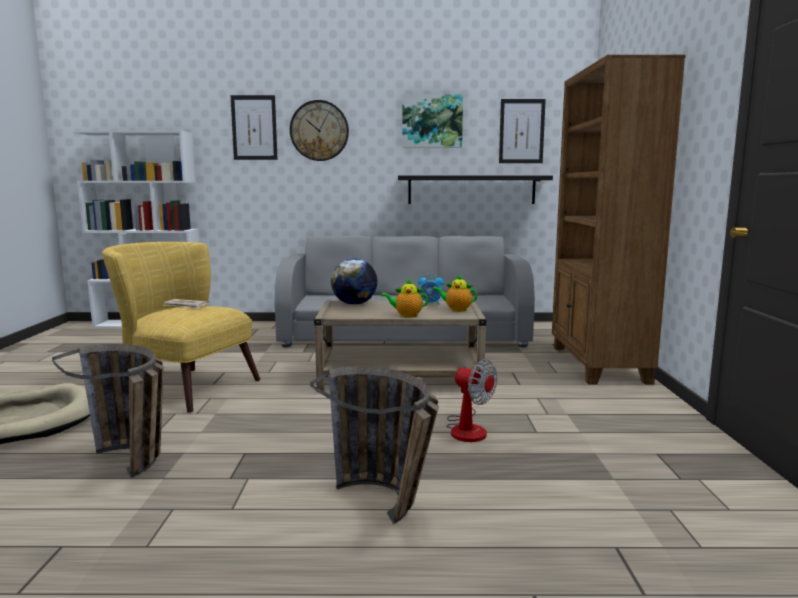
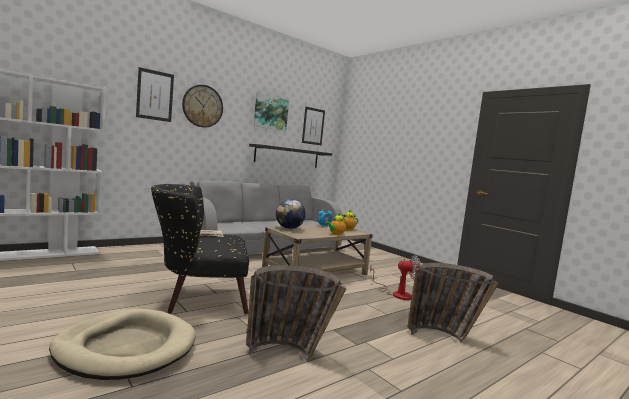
camera: 40 degrees left, 5 degrees down
yellow armchair [102,242,260,413] -> black armchair [151,184,249,314]
brown bookcase [552,55,686,385] -> none

